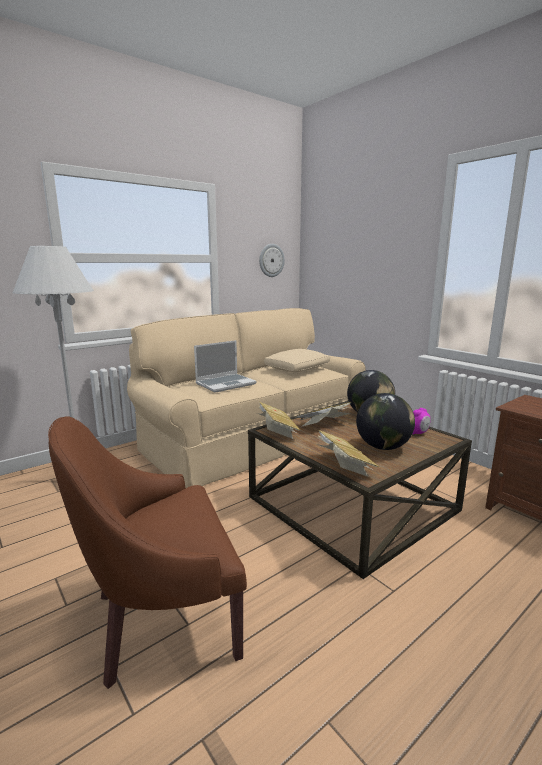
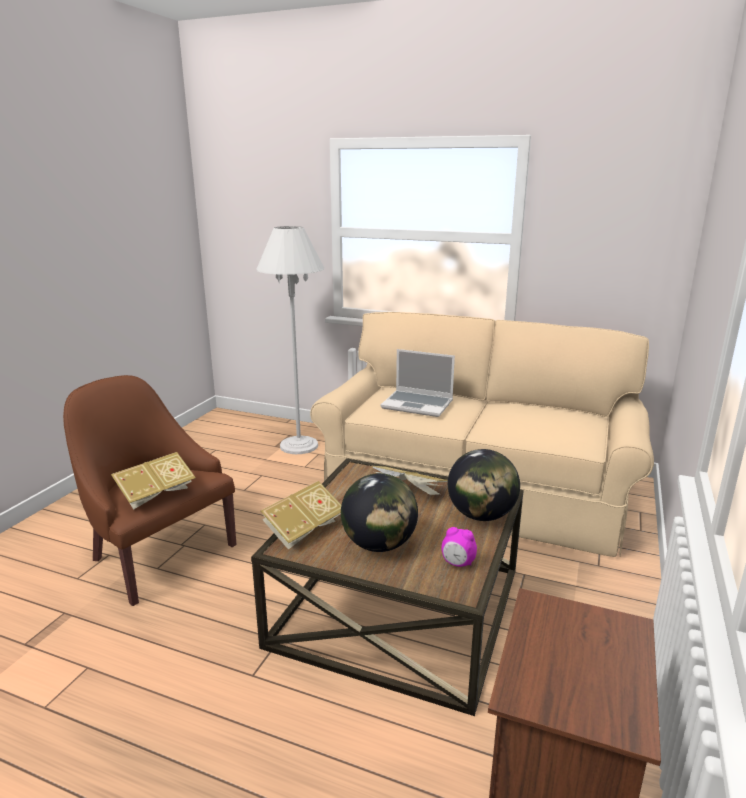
camera: 60 degrees right, 5 degrees up
book [257,402,301,439] -> book moved to [111,452,196,509]
wall clock [259,244,285,277] -> none
beige pillow [264,349,330,372] -> none

